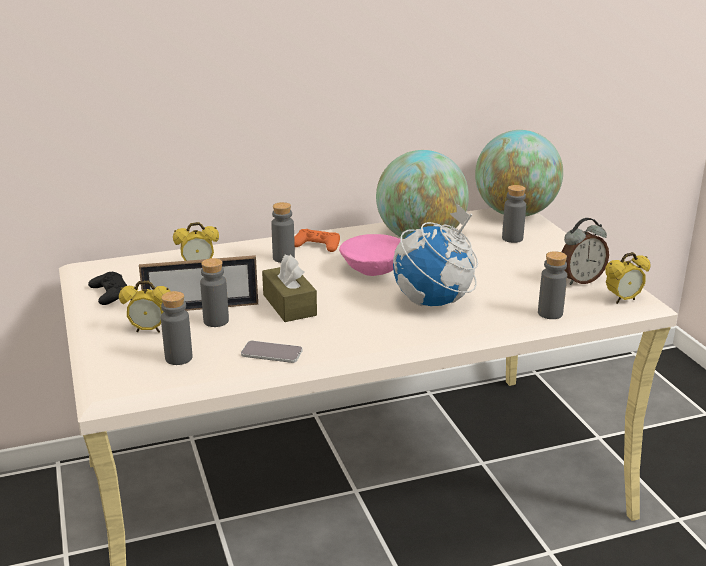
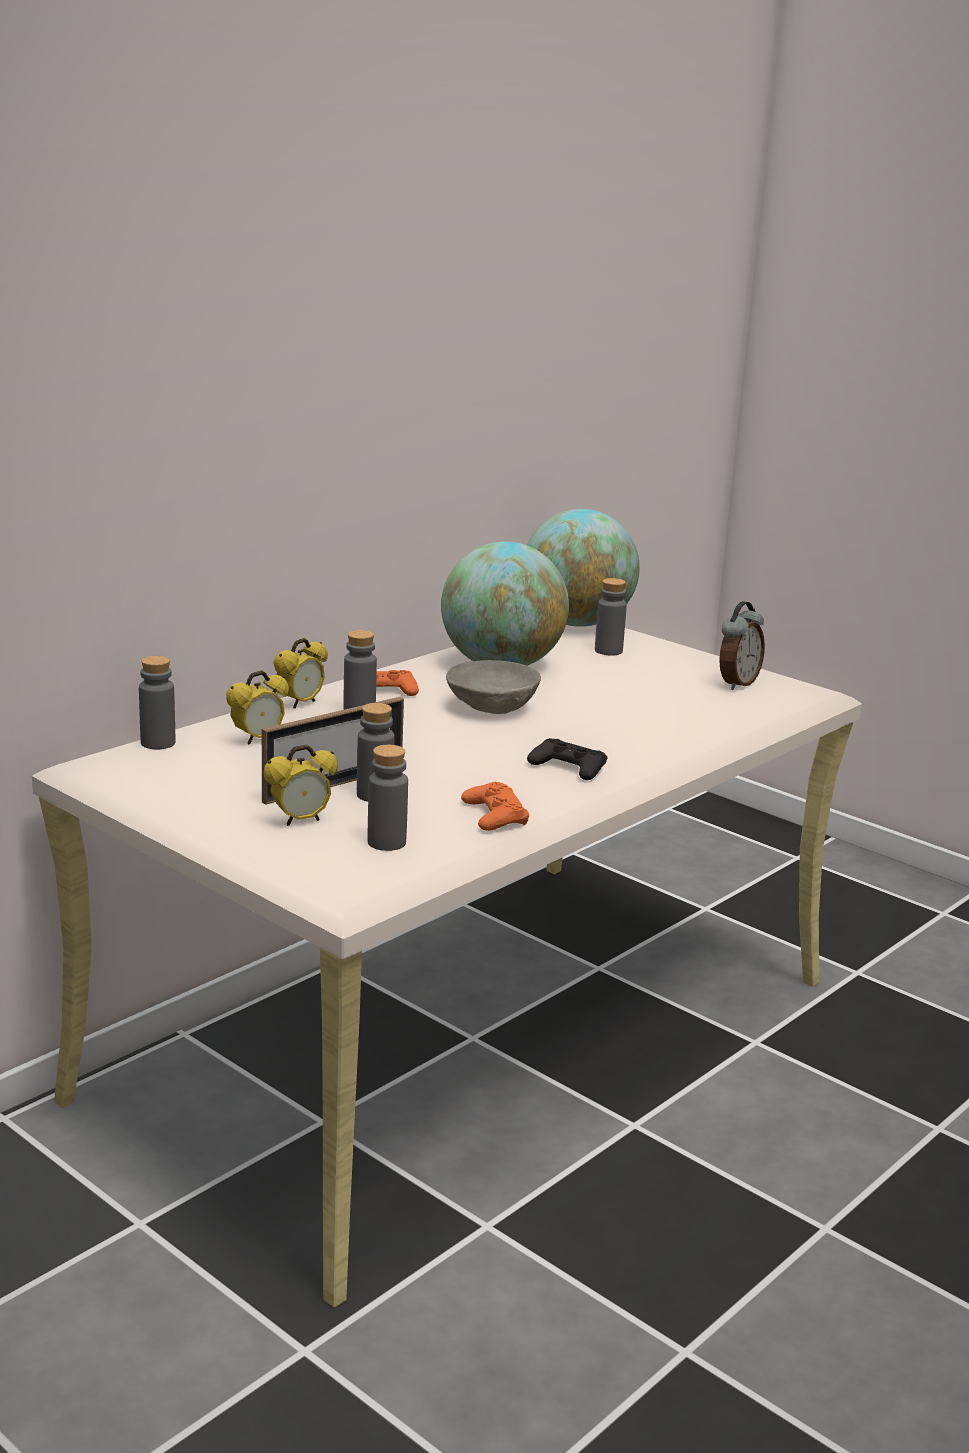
camera: 30 degrees left, 5 degrees down
black game controller [88,272,127,305] -> black game controller moved to [527,738,607,780]
phone [241,341,302,363] -> orange game controller [461,782,529,831]
brown tissue box [262,254,317,322] -> none
pink bowl [339,234,401,276] -> grey bowl [446,660,541,714]
globe [393,203,478,306] -> none
grey bottle [538,251,567,319] -> grey bottle moved to [139,656,175,749]
alarm clock [605,252,651,304] -> alarm clock moved to [273,638,328,709]

